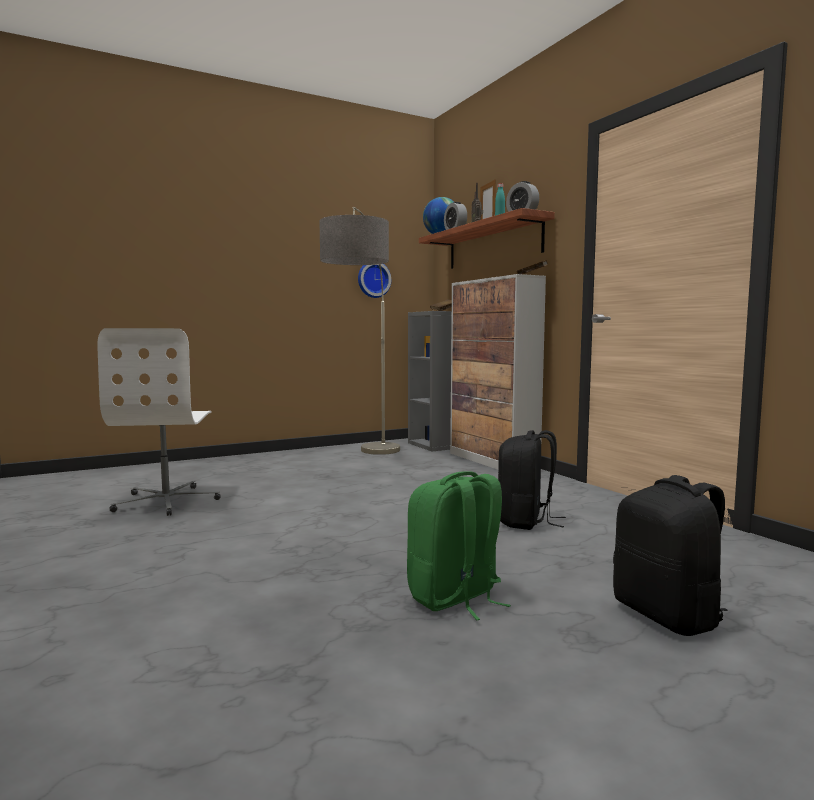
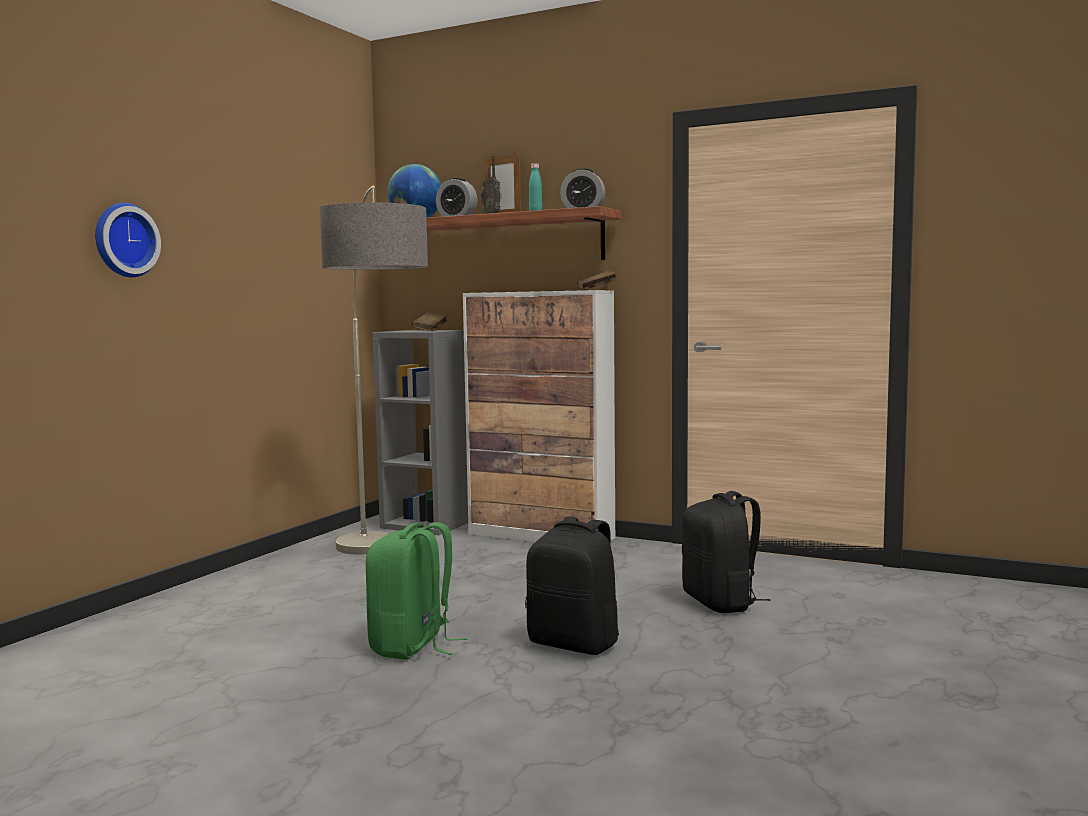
camera: 35 degrees left, 0 degrees up
white office chair [97,328,221,516] -> none
wall clock [358,264,391,298] -> wall clock moved to [95,203,161,277]
green backpack [407,471,511,621] -> green backpack moved to [366,522,467,660]
black backpack [613,475,728,636] -> black backpack moved to [525,516,619,655]

